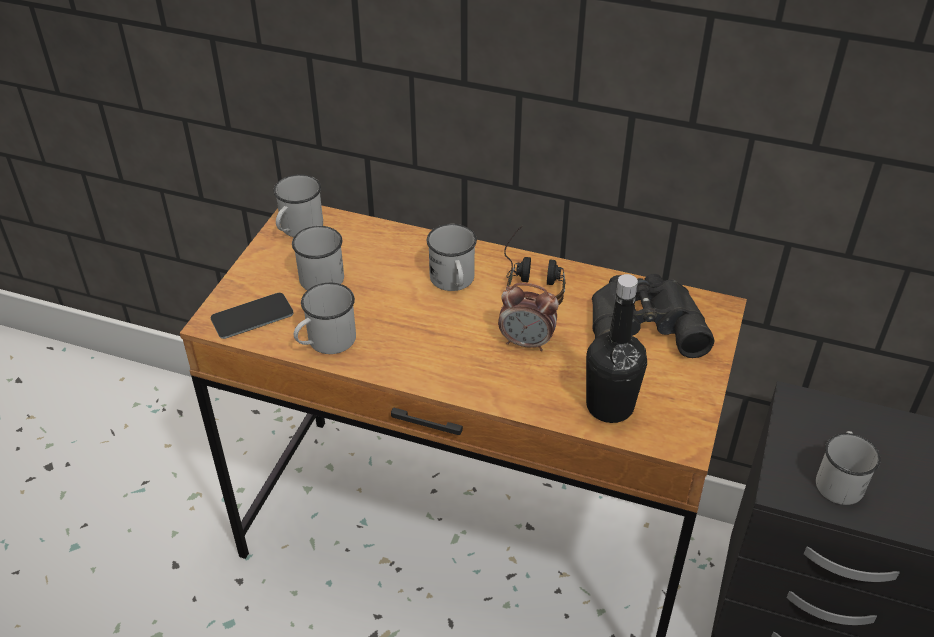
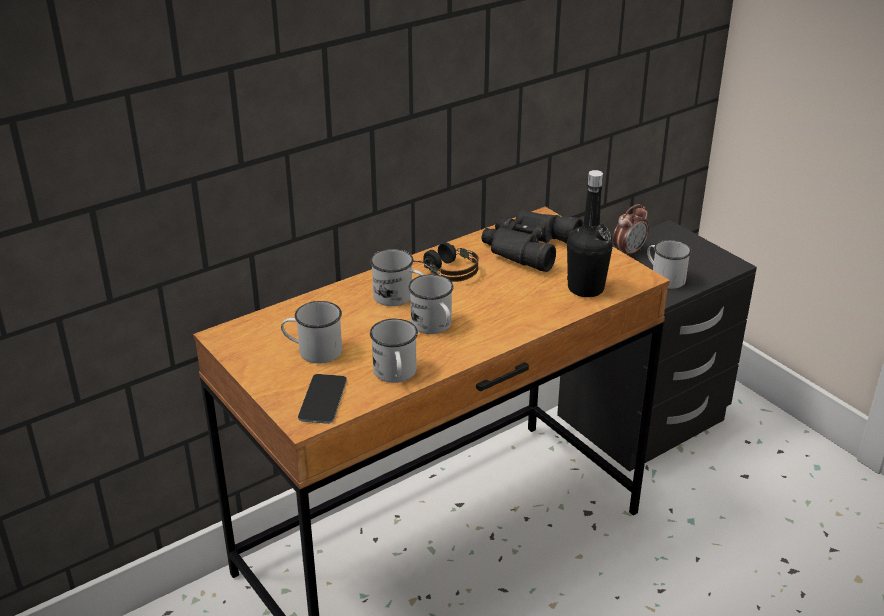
camera: 55 degrees left, 10 degrees down
white mug [273,174,323,237] -> white mug moved to [408,274,454,334]
alarm clock [498,283,559,351] -> alarm clock moved to [613,204,649,255]

